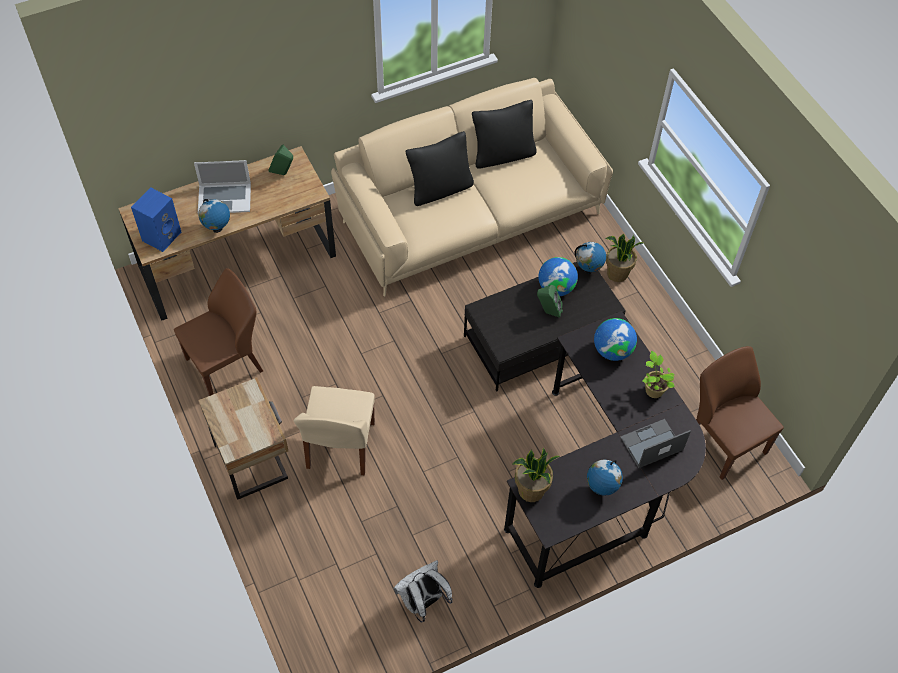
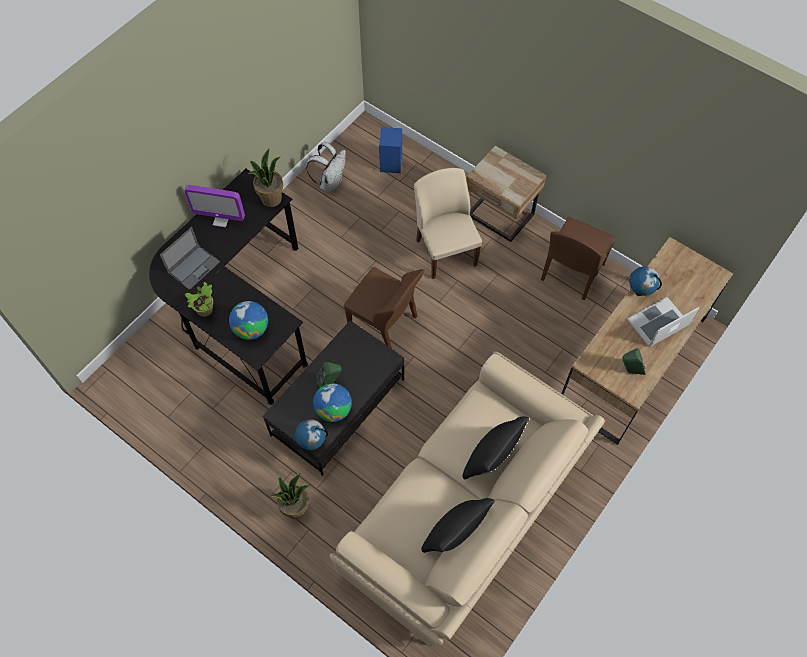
camera: 155 degrees right, 5 degrees up
blue speaker [131,187,181,252] -> blue speaker moved to [379,127,402,173]
globe [587,460,623,496] -> monitor [184,185,245,227]
brown chair [696,346,784,480] -> brown chair moved to [344,267,425,349]

